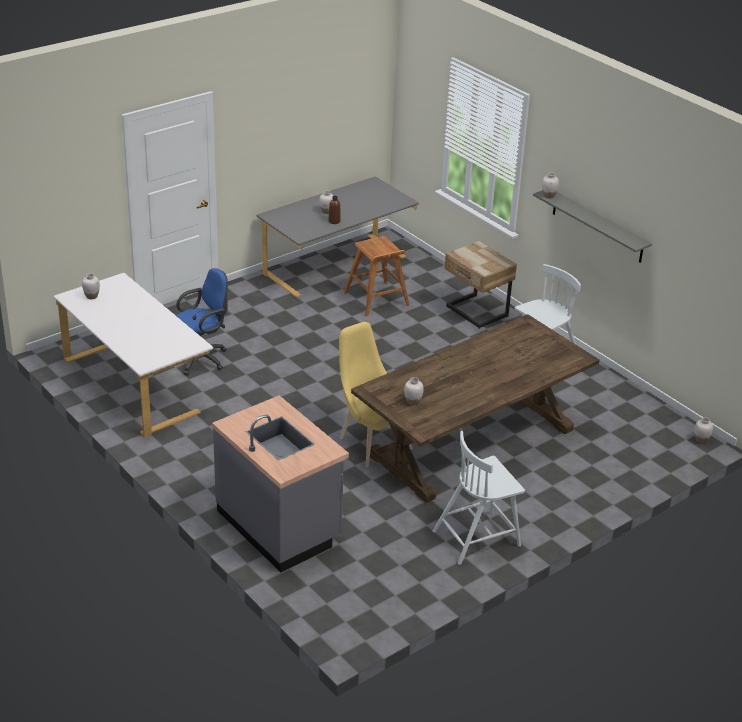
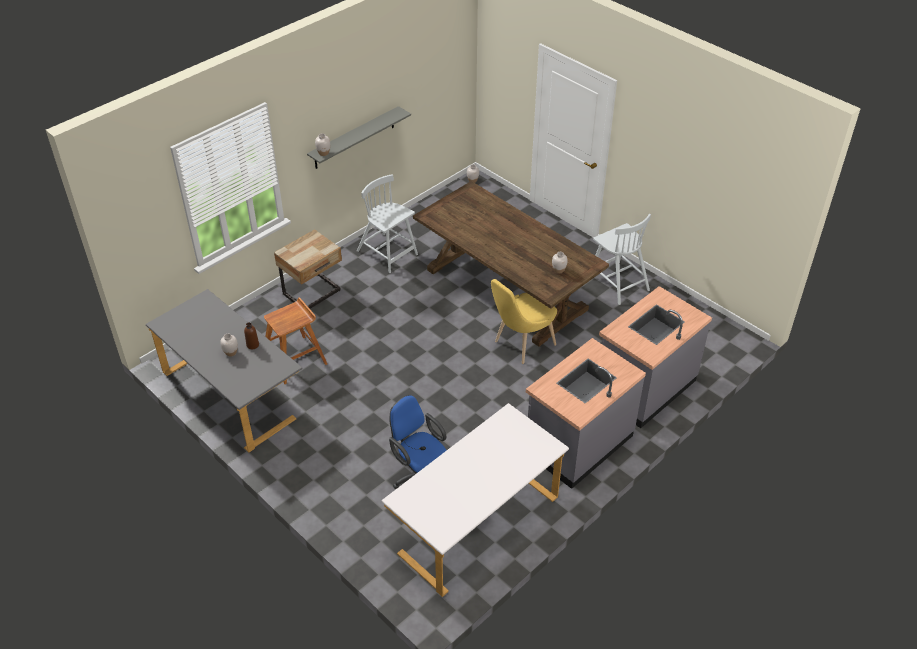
camera: 95 degrees left, 10 degrees up
white vase [82,273,100,299] -> none
none -> grey counter [526,338,646,489]

